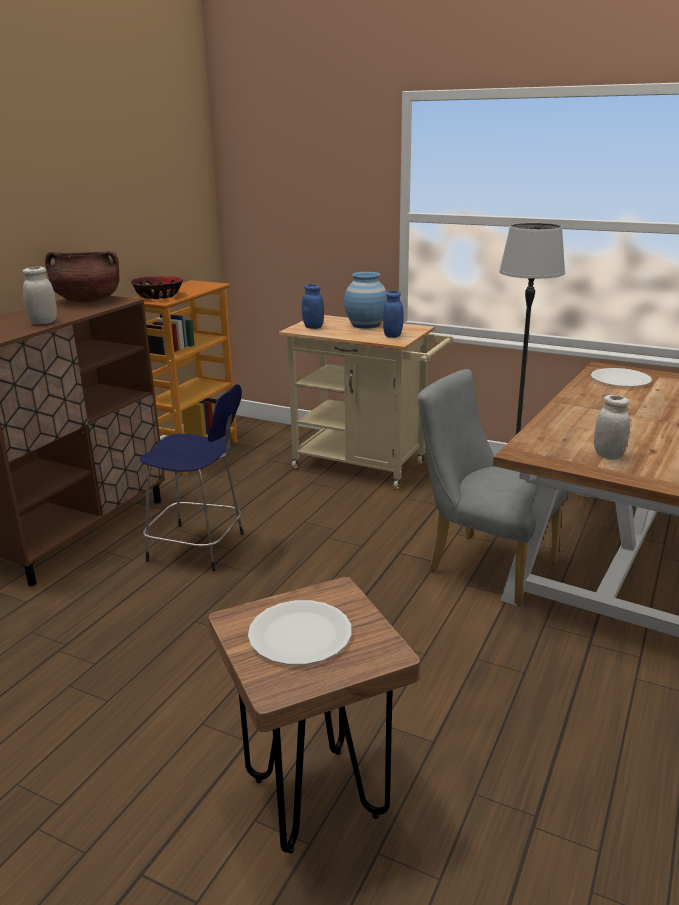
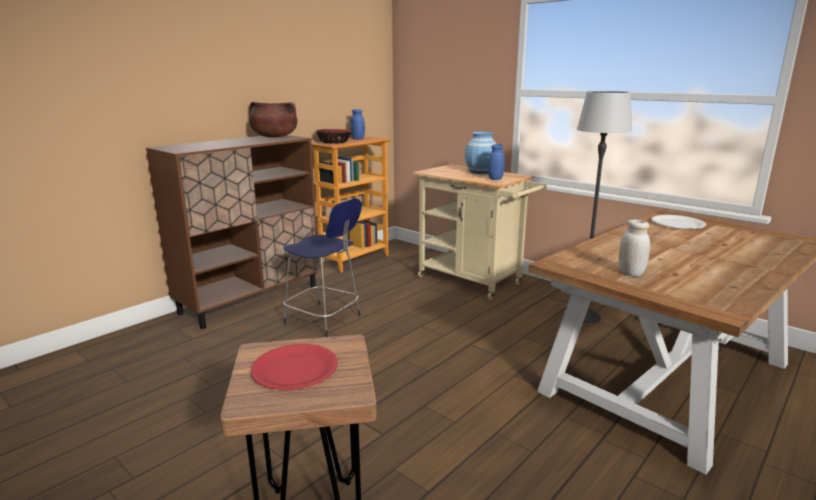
camera: 15 degrees right, 5 degrees down
white jar [23,267,57,325] -> none
white plate [248,600,351,665] -> red plate [251,344,338,390]
blue jar [302,284,324,329] -> blue jar moved to [350,109,365,140]
grey chair [418,369,568,606] -> none

